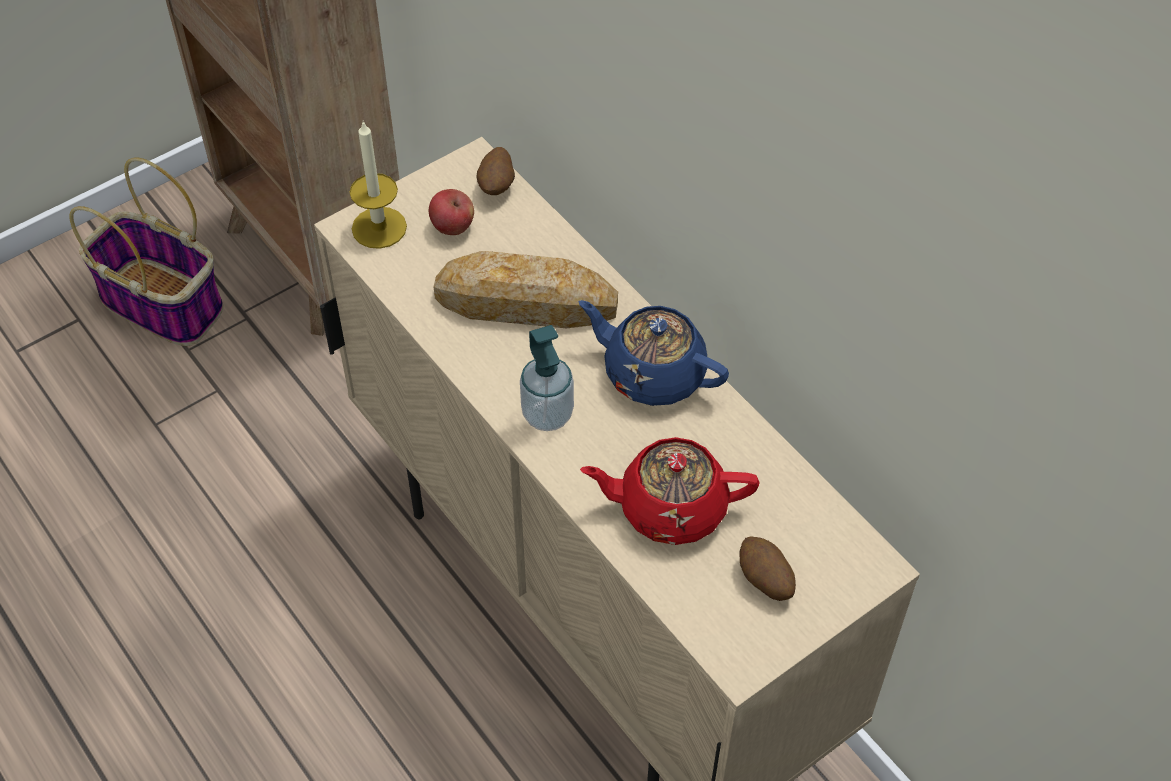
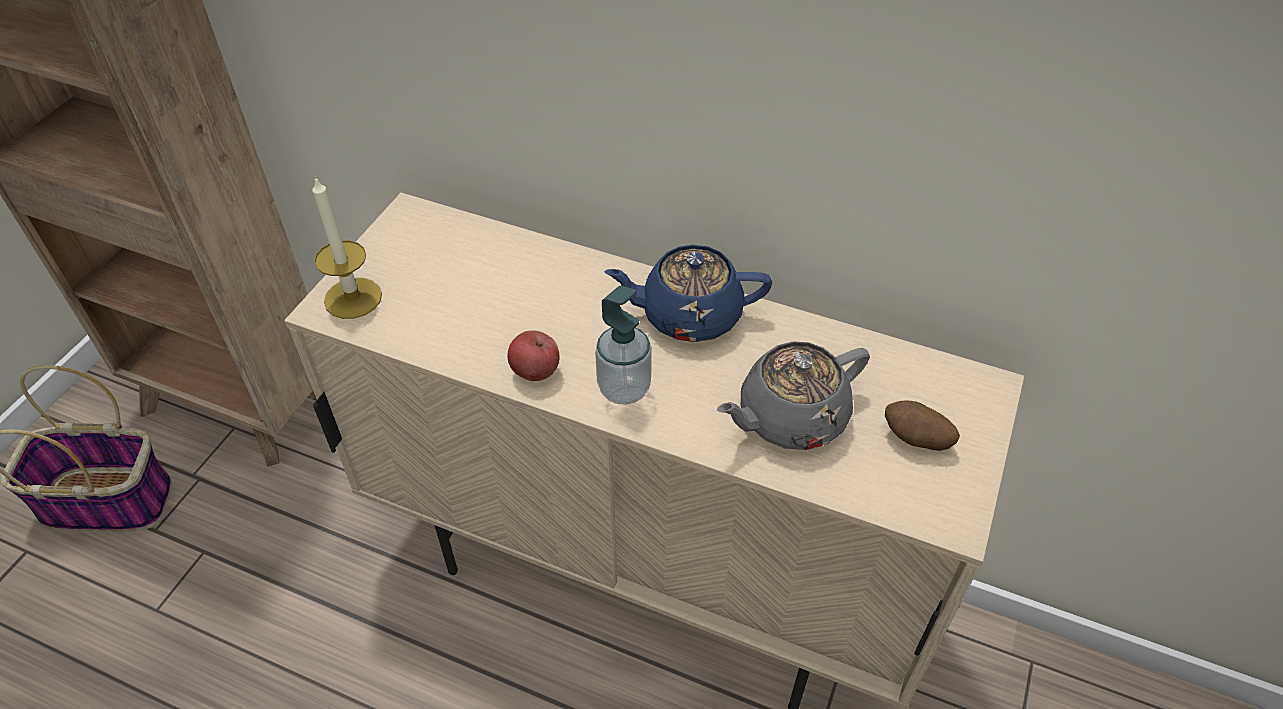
camera: 30 degrees left, 5 degrees down
apple [429,189,474,235] -> apple moved to [508,330,560,381]
bread [434,251,618,328] -> none
potato [477,147,515,195] -> none
red teapot [580,437,760,545] -> grey teapot [717,341,870,450]

